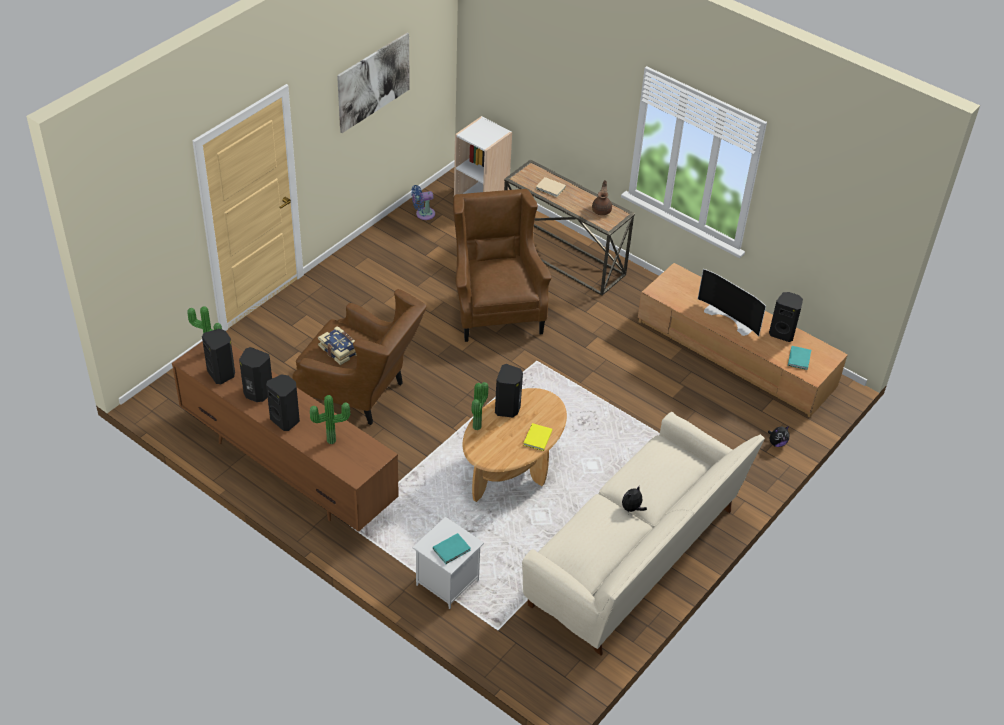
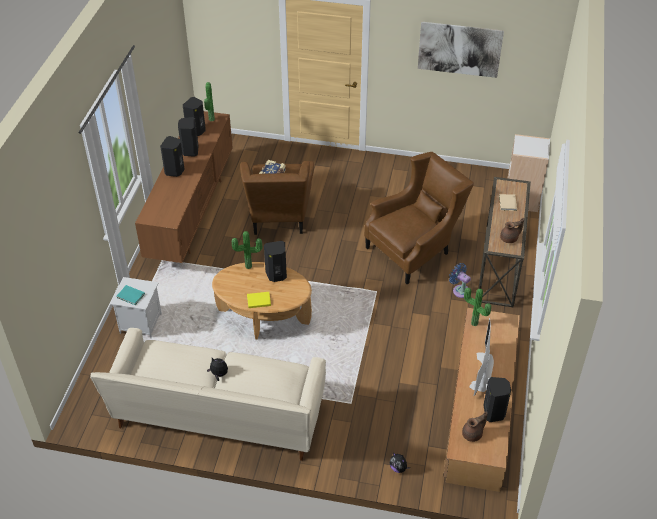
camera: 65 degrees right, 0 degrees up
potted plant [310,395,350,444] -> potted plant moved to [464,288,491,326]
blue fan [411,185,435,220] -> blue fan moved to [449,263,471,298]
turquoise book [788,346,811,370] -> brown teapot [462,411,488,442]

